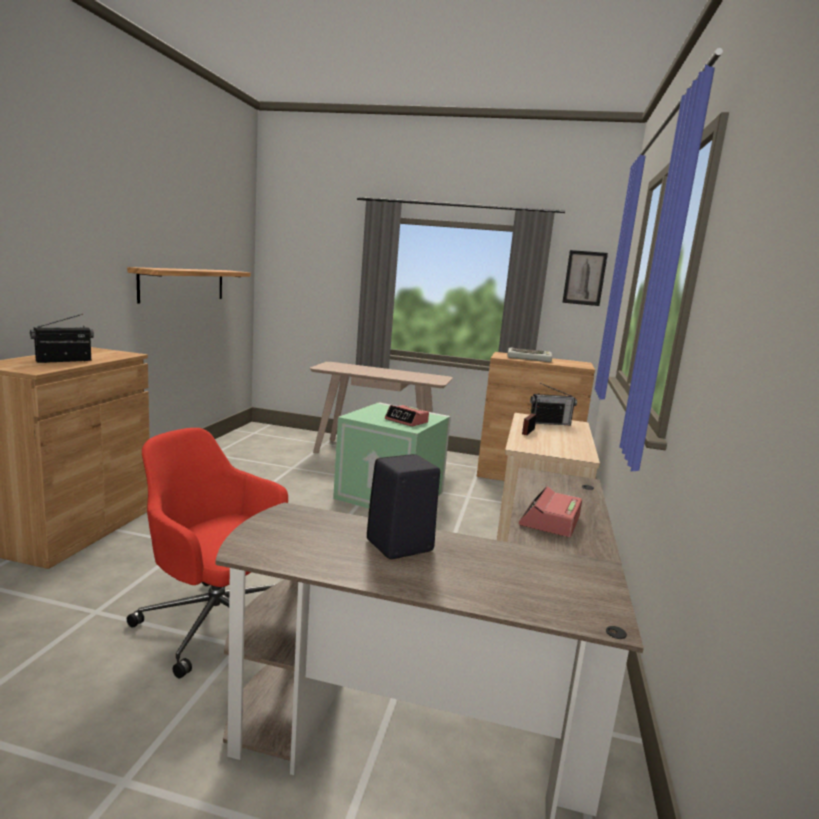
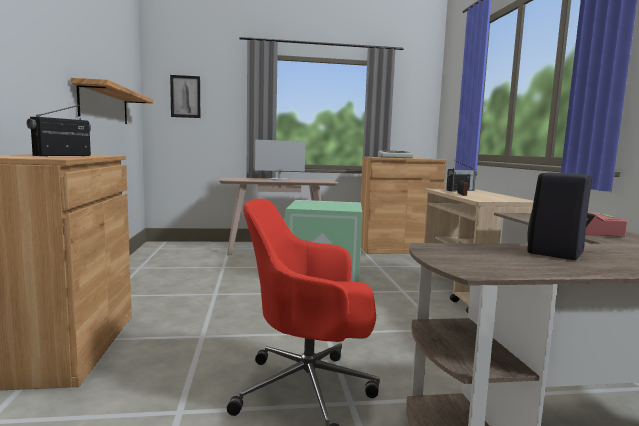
camera: 20 degrees left, 5 degrees down
alarm clock [385,405,429,427] -> none
picture [562,250,608,306] -> picture moved to [170,75,200,118]
none -> monitor [255,140,306,181]

